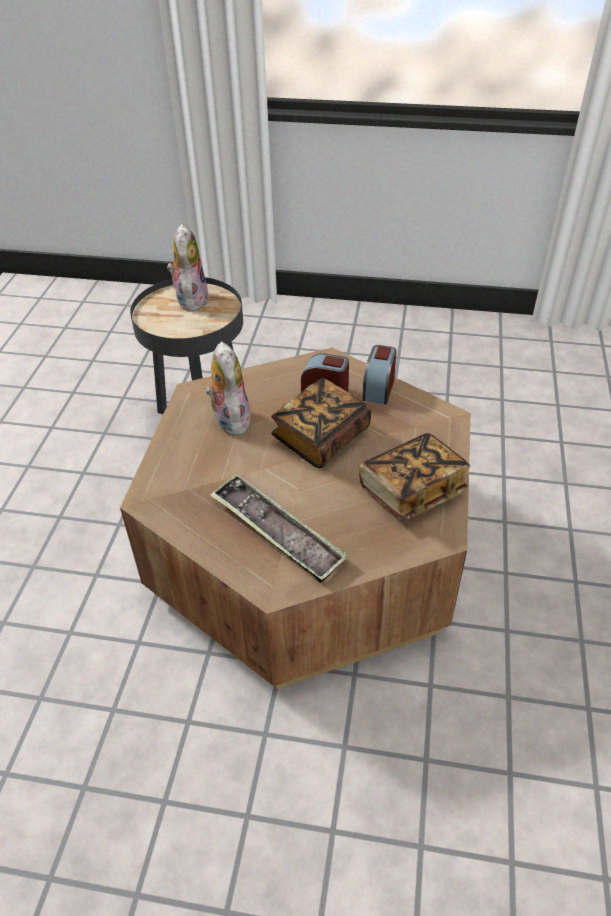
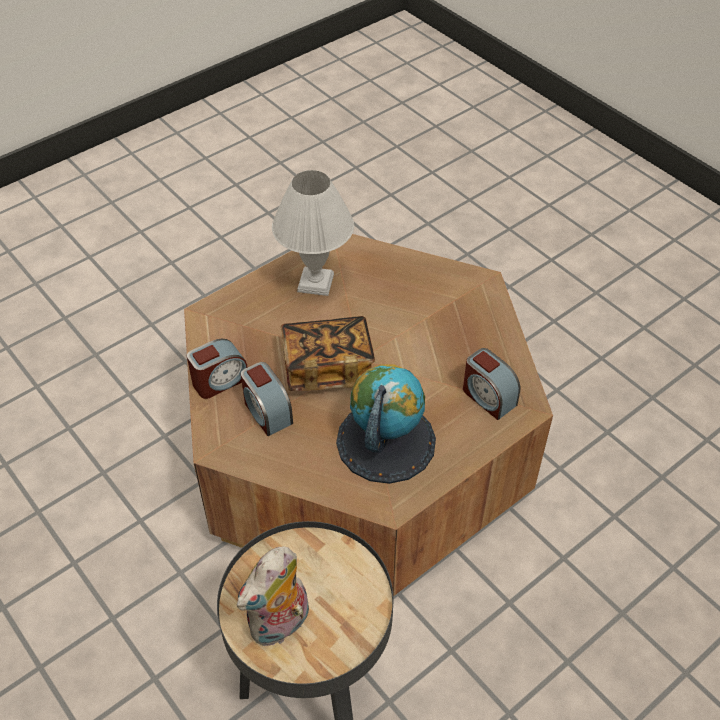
camera: 140 degrees left, 5 degrees up
plush toy [205,342,251,435] -> globe [336,365,436,484]
tray [210,474,348,583] -> none
book [359,433,470,521] -> white table lamp [272,170,354,296]
none -> alarm clock [463,348,520,420]

